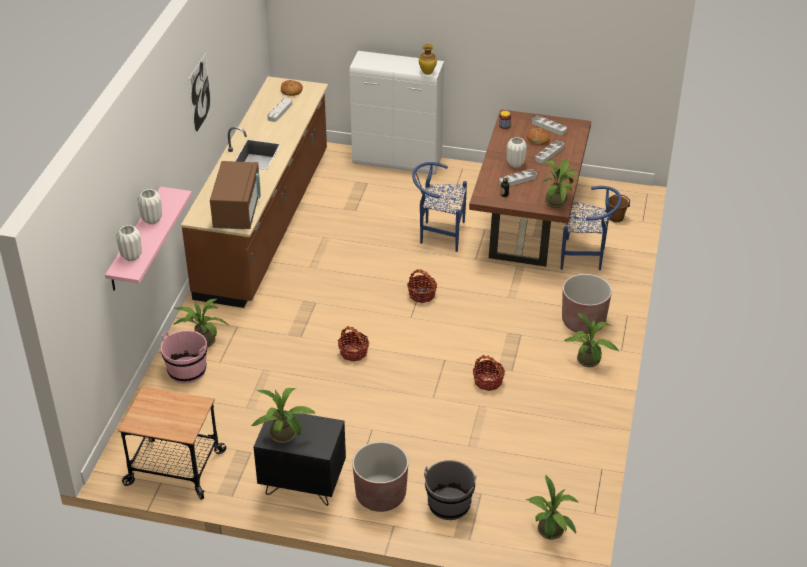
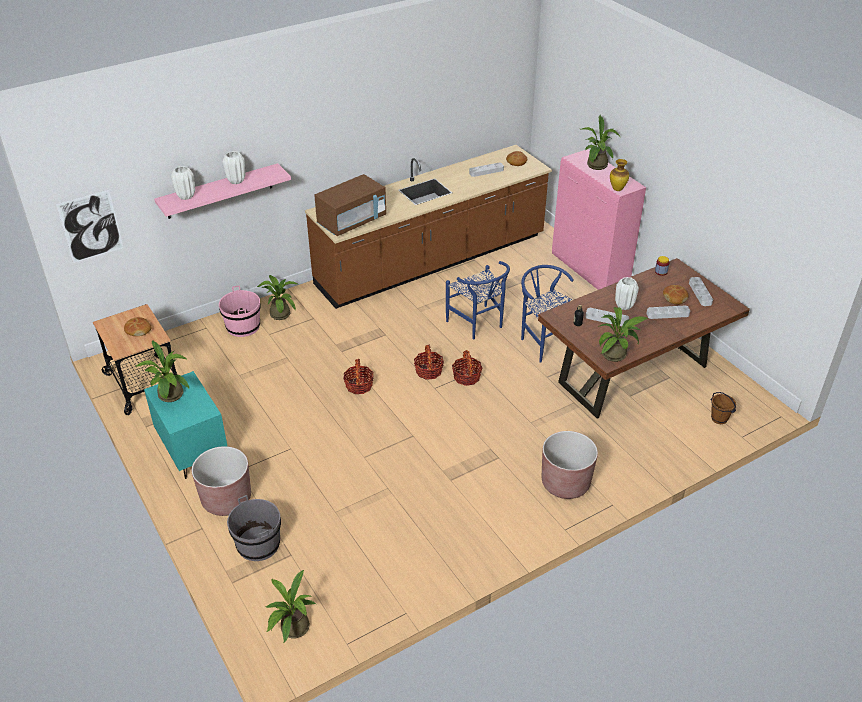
camera: 45 degrees right, 0 degrees up
picture [188,53,212,136] -> picture moved to [56,189,124,263]
black nightstand [254,409,346,506] -> turquoise nightstand [144,371,228,479]
white cabinet [350,51,444,175] -> pink cabinet [552,149,646,290]
basket [472,355,505,391] -> basket moved to [414,344,444,380]
blue chair [561,186,622,270] -> blue chair moved to [446,261,510,339]
potted plant [564,312,619,367] -> potted plant moved to [581,115,620,170]
none -> bread [124,317,152,336]

